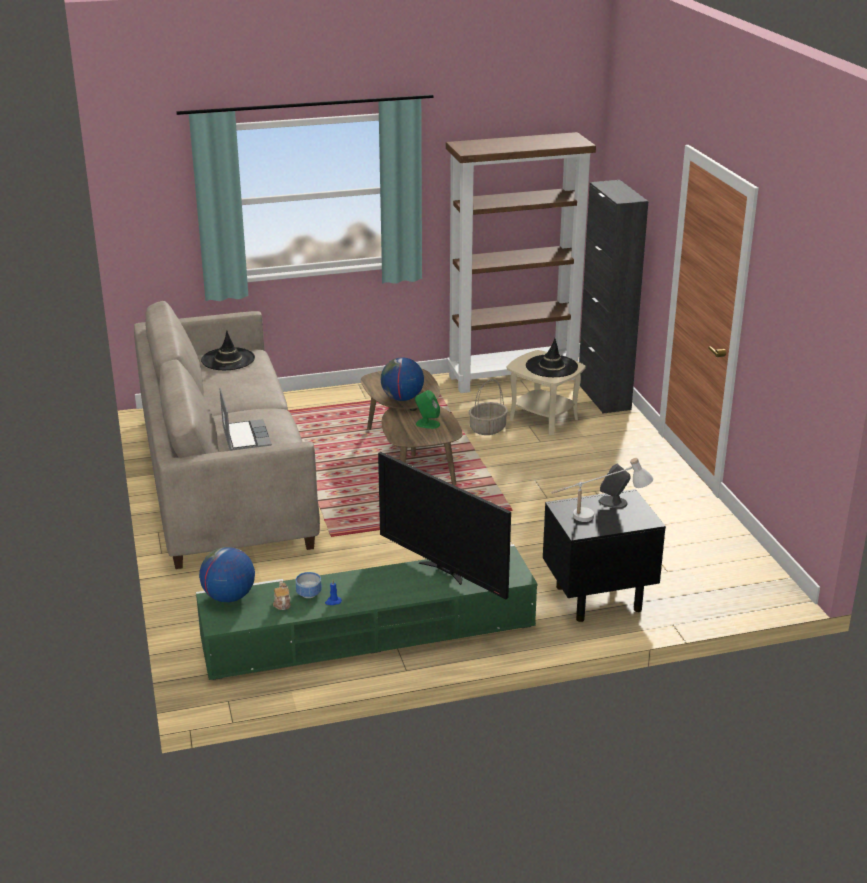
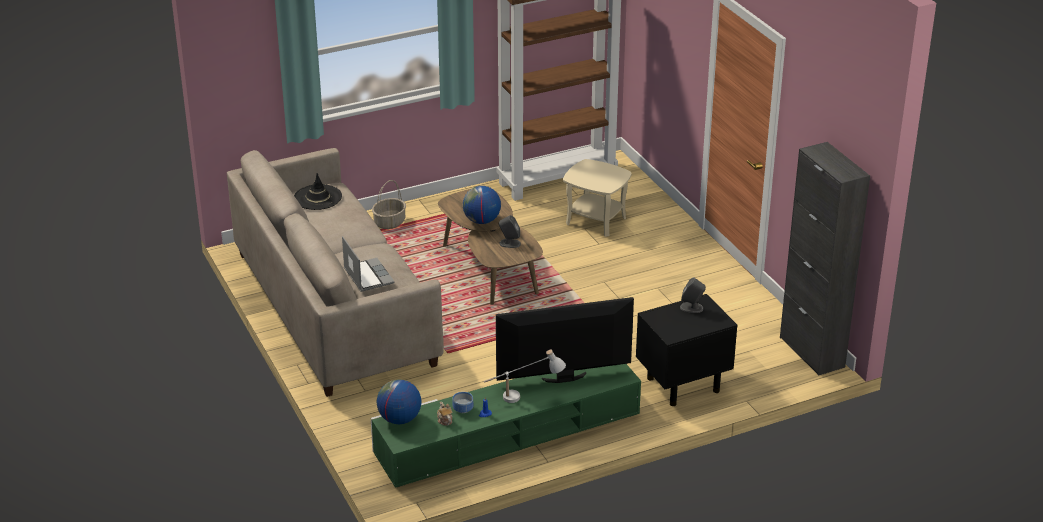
camera: 10 degrees left, 5 degrees up
television [378,452,511,599] -> television turned 135 degrees clockwise [496,297,634,383]
green speaker [415,390,440,429] -> grey speaker [499,215,521,248]
basket [469,379,508,435] -> basket moved to [372,180,406,229]
black hat [526,338,578,377] -> none
white table lamp [551,458,653,522] -> white table lamp moved to [484,350,566,403]
black cabinet [579,180,648,414] -> black cabinet moved to [780,142,870,376]

